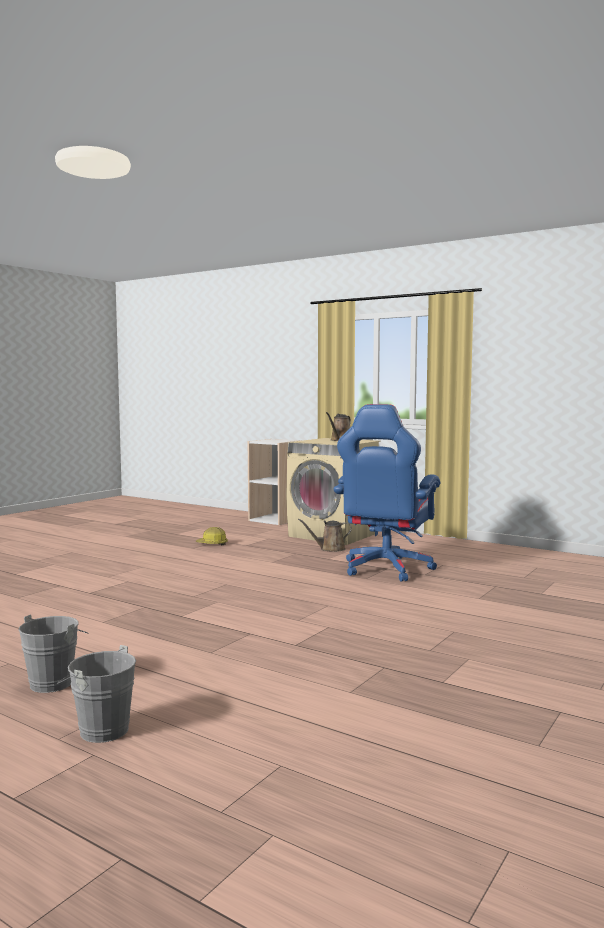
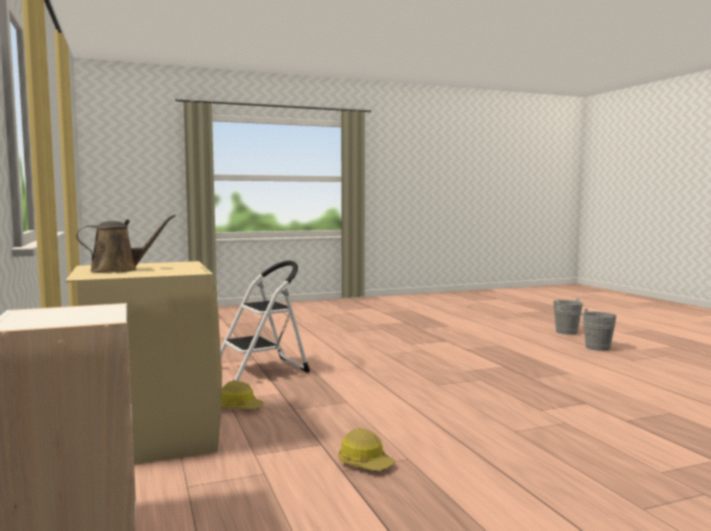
camera: 145 degrees left, 0 degrees up
brown watering can [298,519,352,552] -> hard hat [221,381,264,409]
blue office chair [334,404,440,581] -> step ladder [221,261,310,381]

